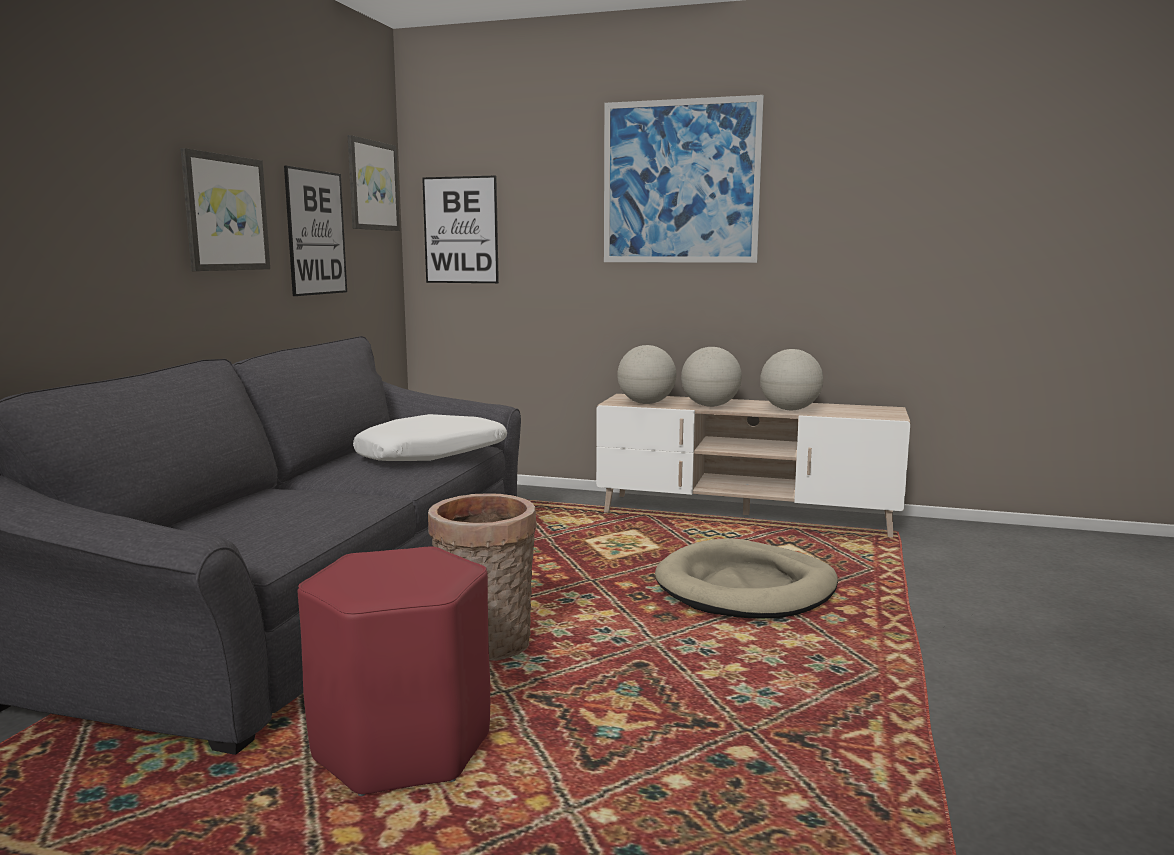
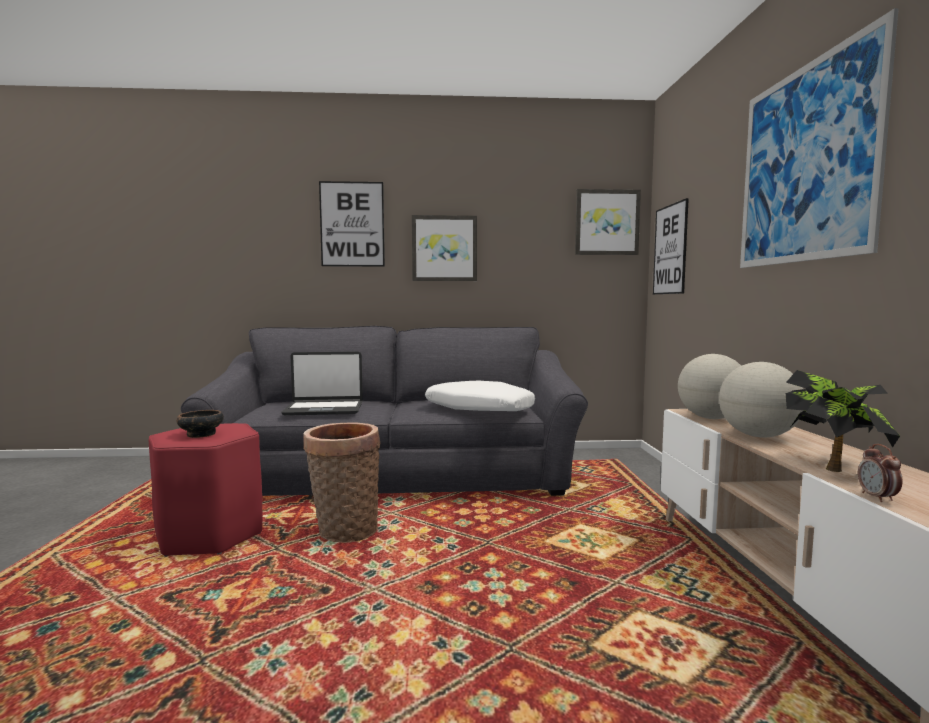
camera: 70 degrees right, 5 degrees down
picture [284,166,347,296] -> picture moved to [319,181,385,267]
beige dog bed [655,538,838,618] -> none
globe [760,349,823,410] -> potted plant [786,370,900,472]
none -> bowl [176,410,224,438]
none -> laptop [281,352,363,416]
none -> alarm clock [858,444,903,502]

